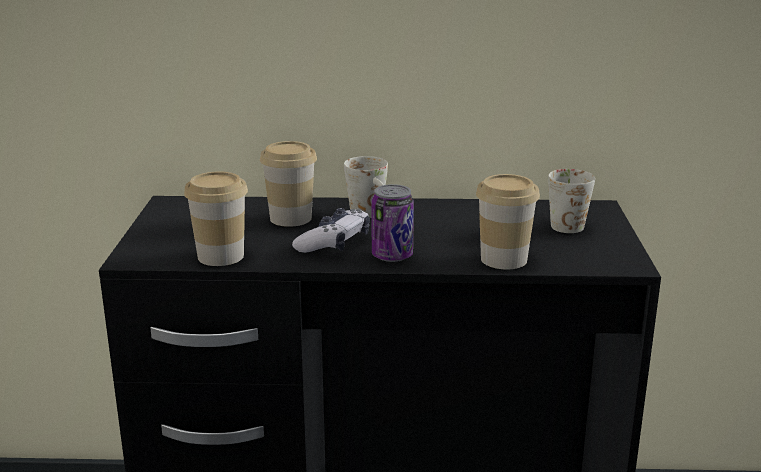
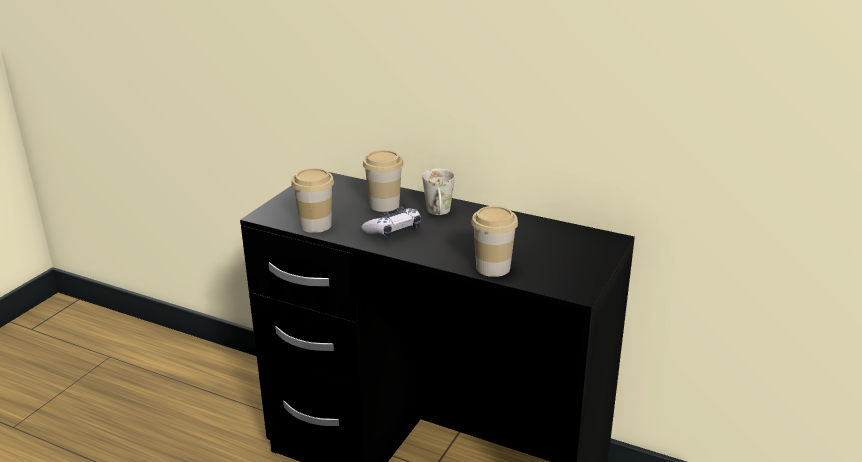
camera: 25 degrees right, 5 degrees up
can [372,184,414,262] -> none
white mug [548,169,595,233] -> none

